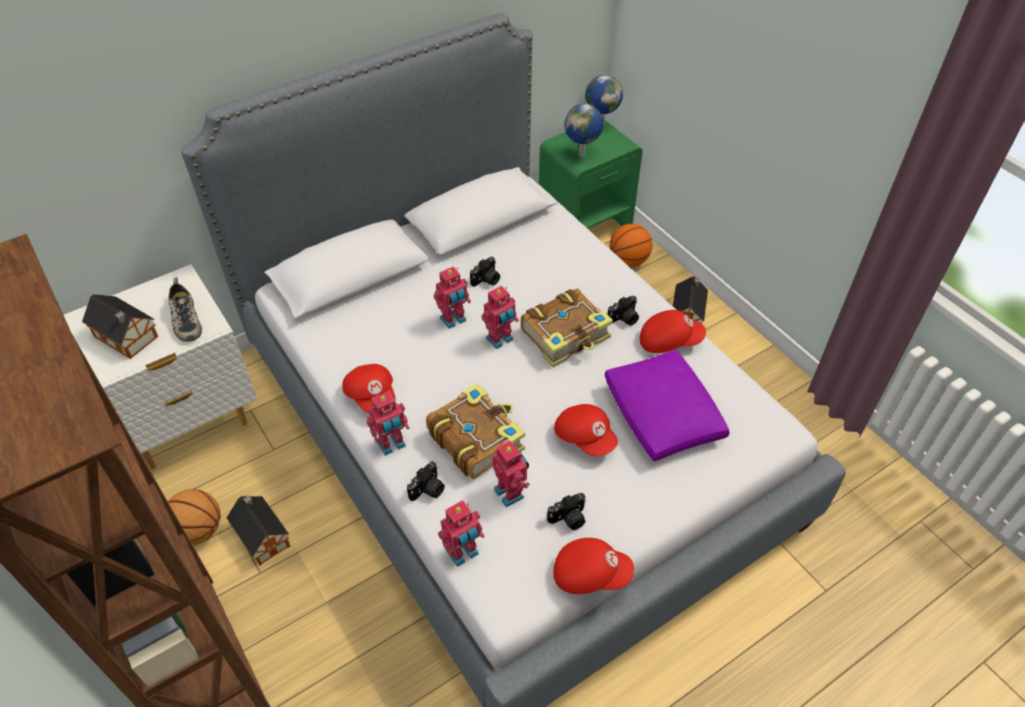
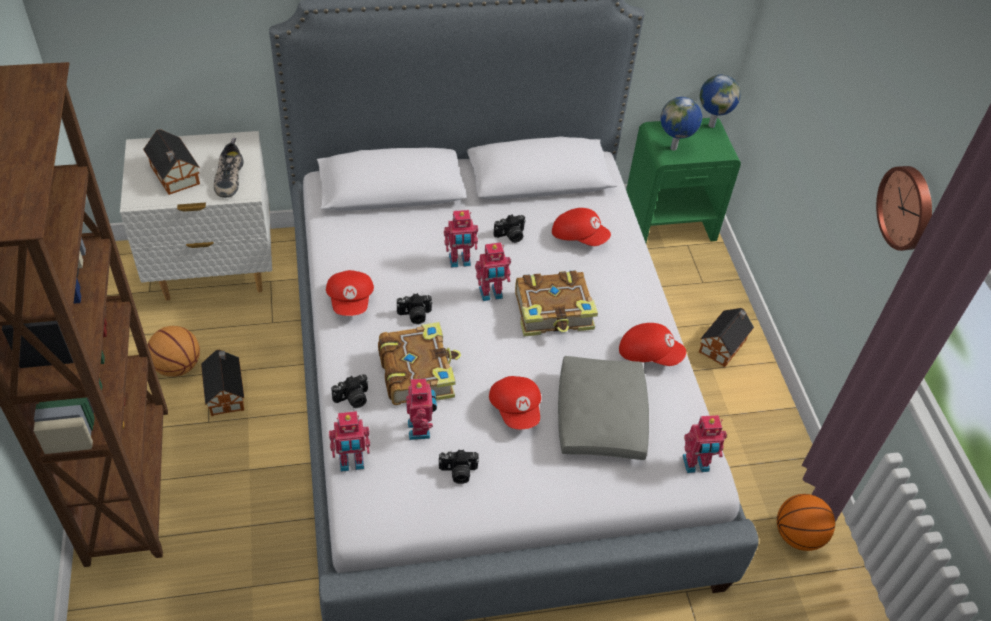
camera: 20 degrees right, 0 degrees up
toy robot [366,391,409,456] -> toy robot moved to [682,415,727,473]
red cap [553,538,634,594] -> red cap moved to [552,208,611,246]
purple pillow [605,350,730,462] -> grey pillow [558,356,649,460]
camera [607,296,639,326] -> camera moved to [397,293,432,324]
basketball [610,224,652,267] -> basketball moved to [777,494,835,551]
none -> wall clock [876,166,932,251]

